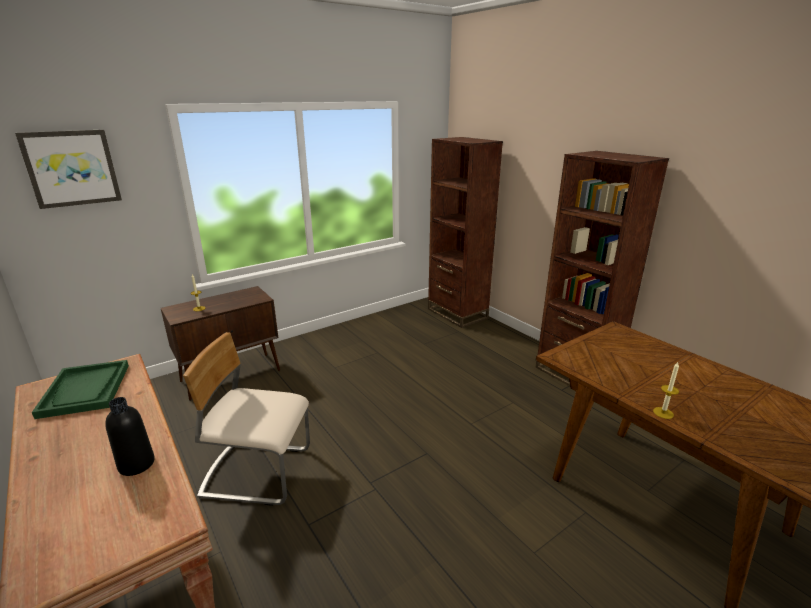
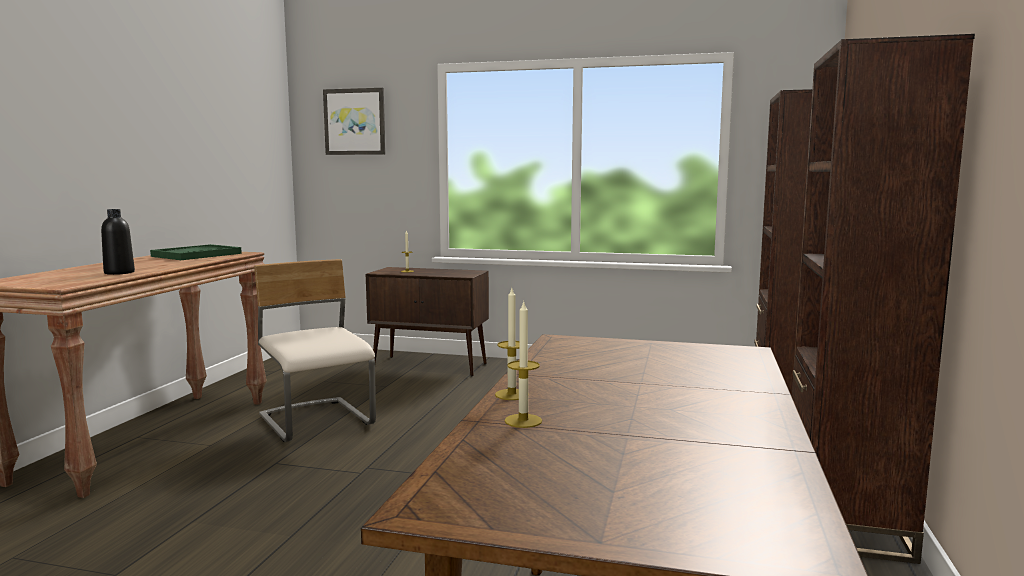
camera: 50 degrees right, 15 degrees down
none -> candle [505,300,542,428]

